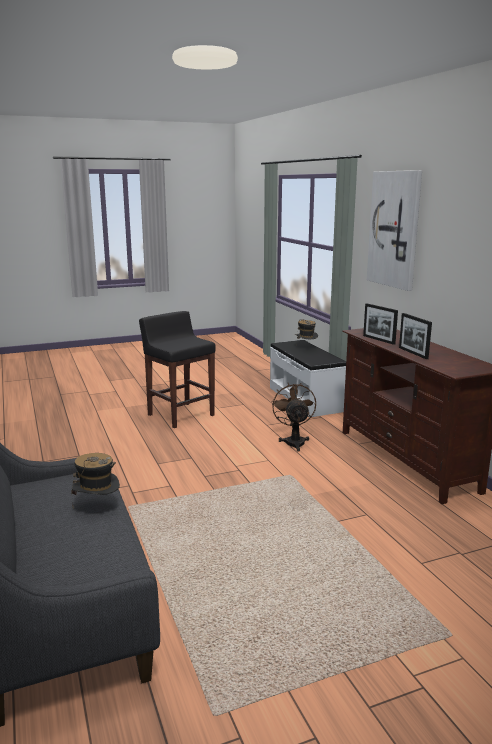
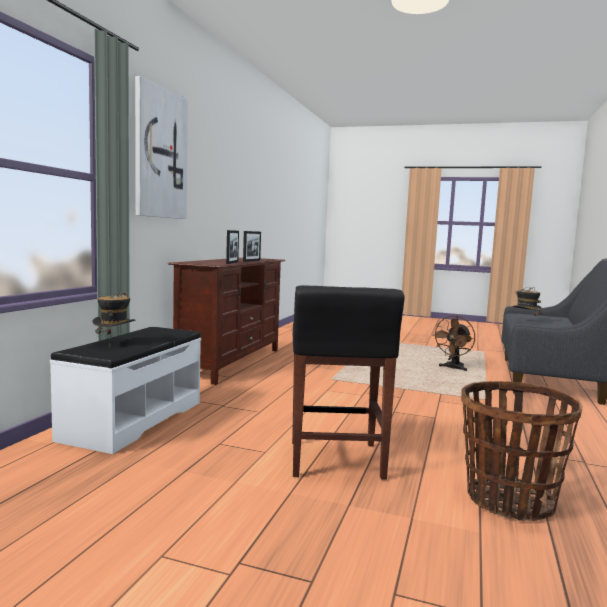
camera: 140 degrees left, 10 degrees down
brown fan [271,383,316,452] -> brown fan moved to [432,316,475,371]
none -> basket [461,381,583,521]

